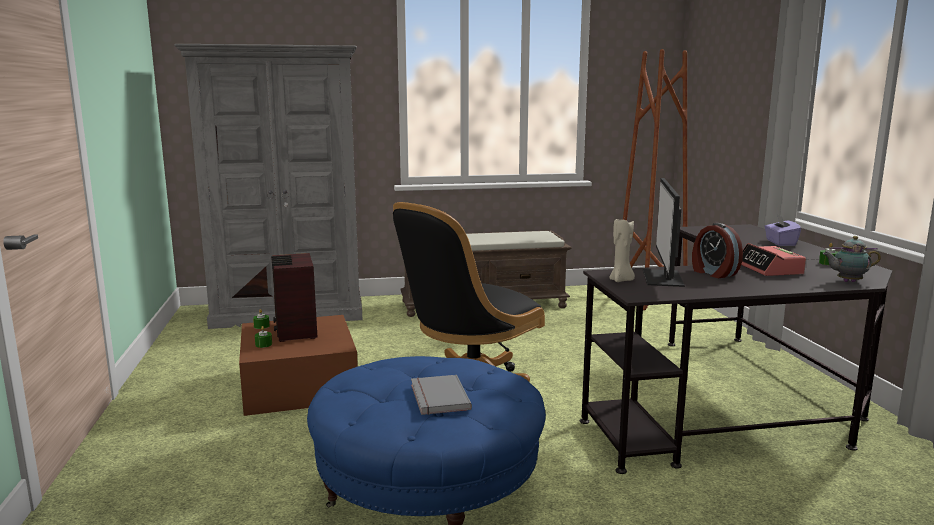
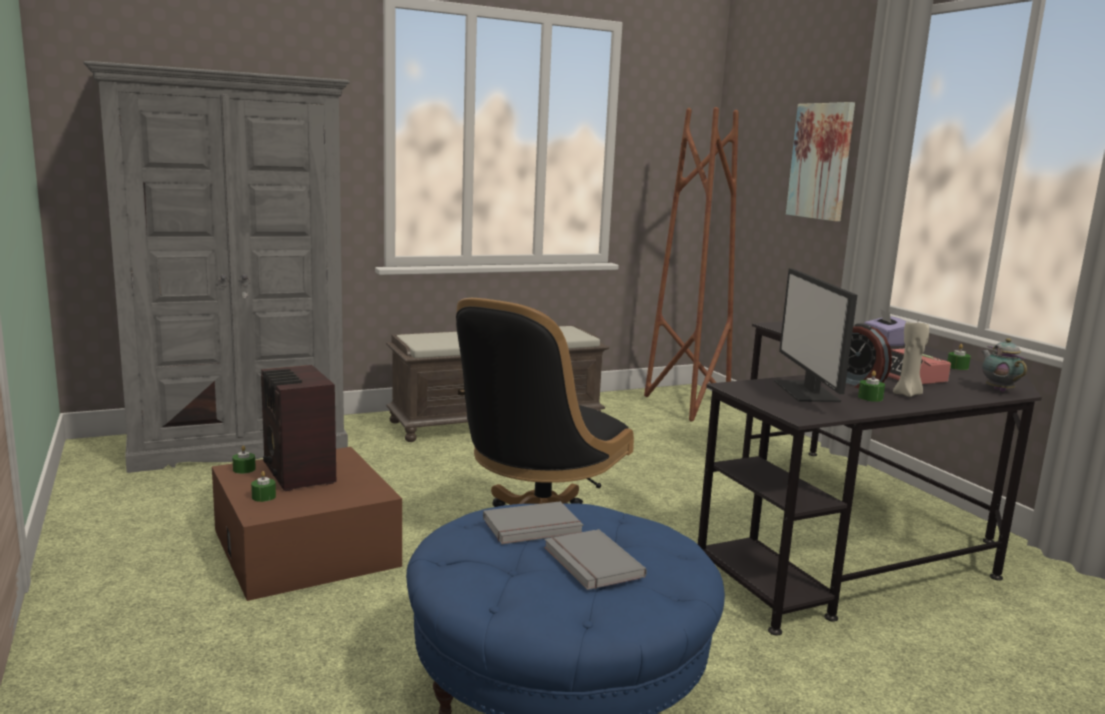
camera: 15 degrees left, 0 degrees up
beige candle [609,219,635,282] -> beige candle moved to [893,322,929,397]
teapot [823,236,881,282] -> teapot turned 90 degrees clockwise [982,338,1027,392]
none -> grey book [483,501,583,544]
none -> picture [786,102,855,222]
none -> green candle [858,371,885,402]

